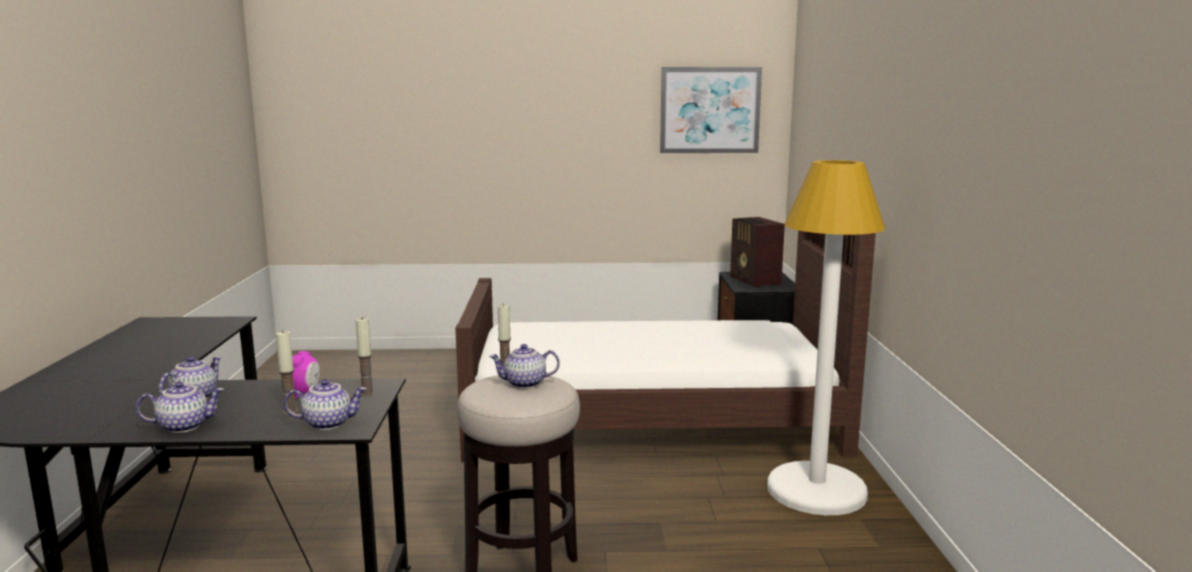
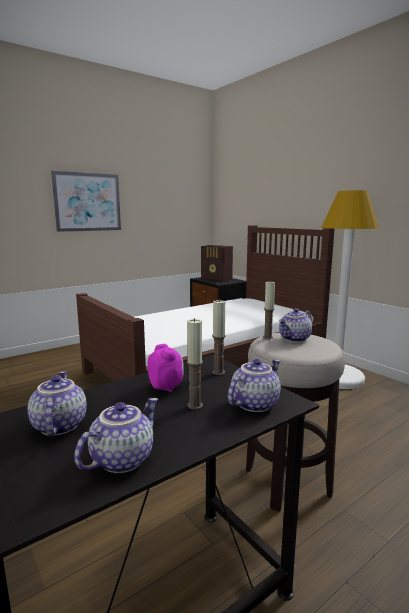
camera: 35 degrees left, 0 degrees up
picture [660,67,762,153] -> picture moved to [51,171,121,232]

